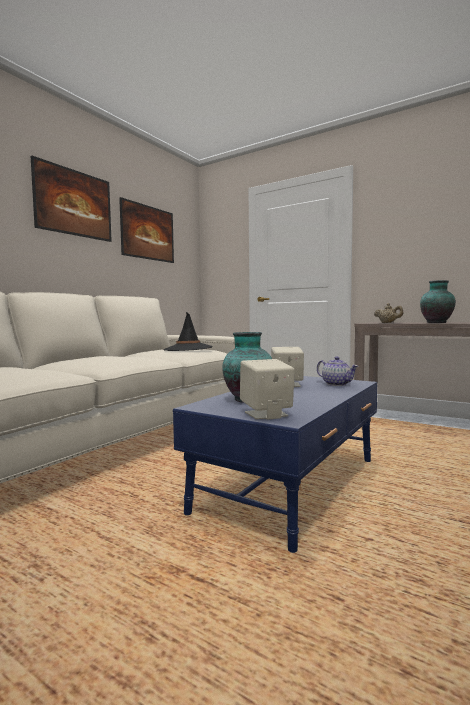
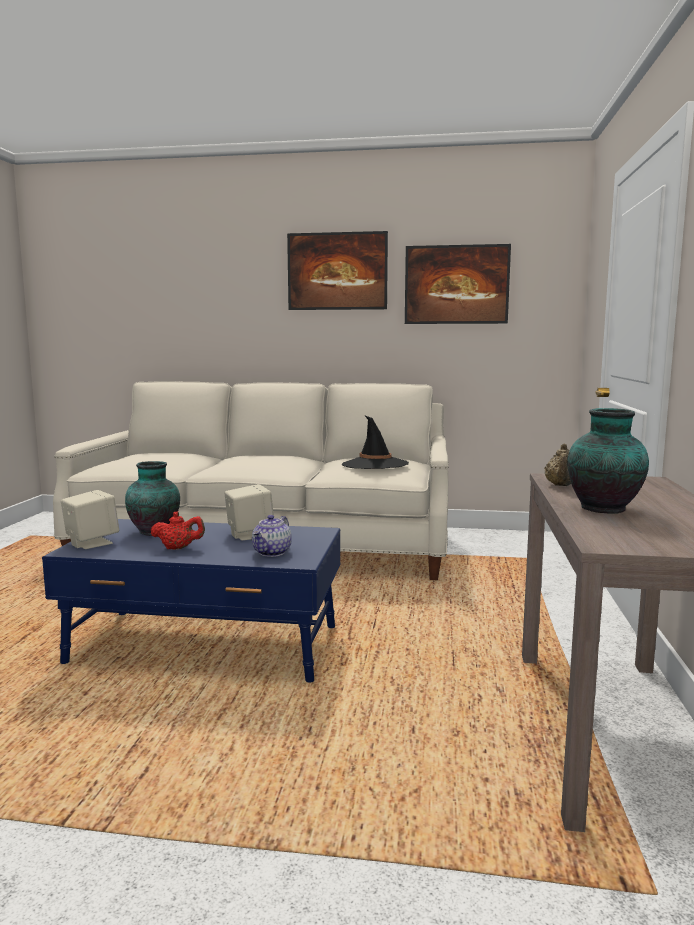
camera: 65 degrees right, 5 degrees up
none -> red teapot [151,511,205,550]

